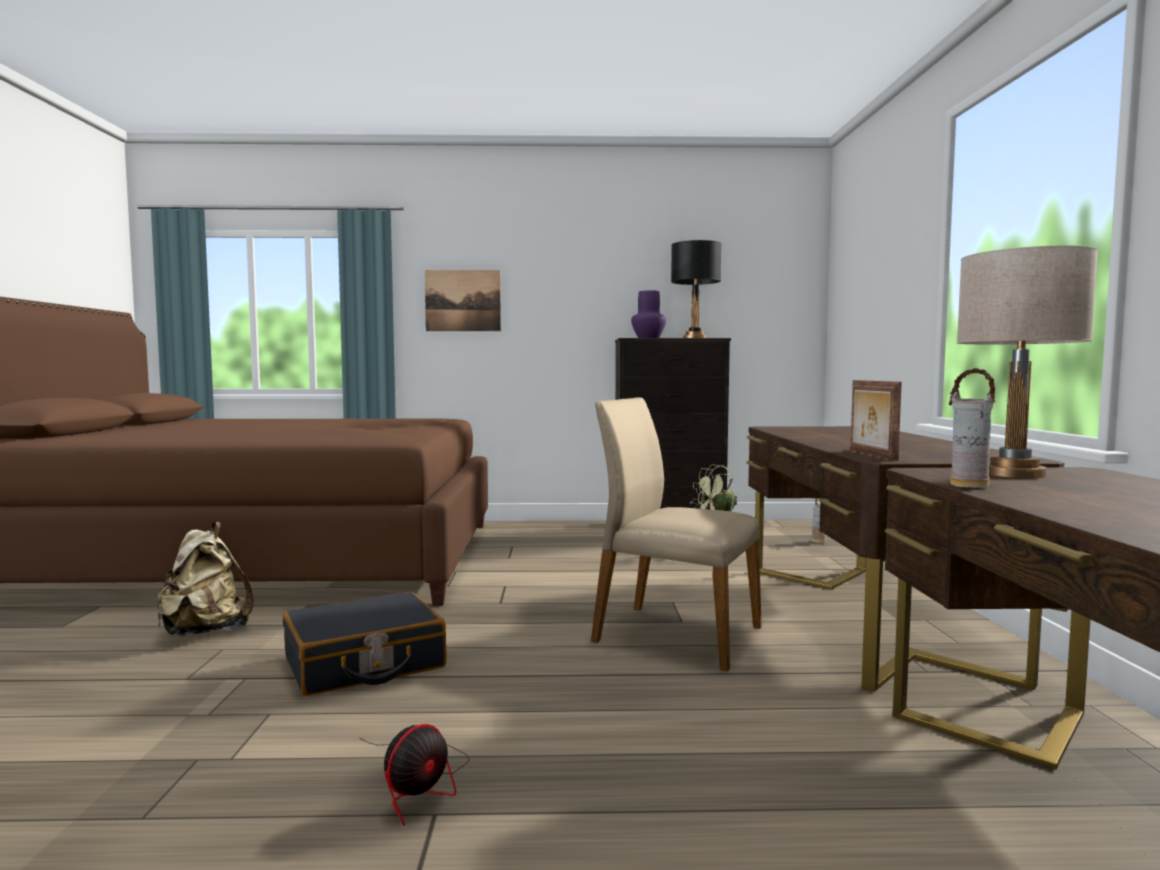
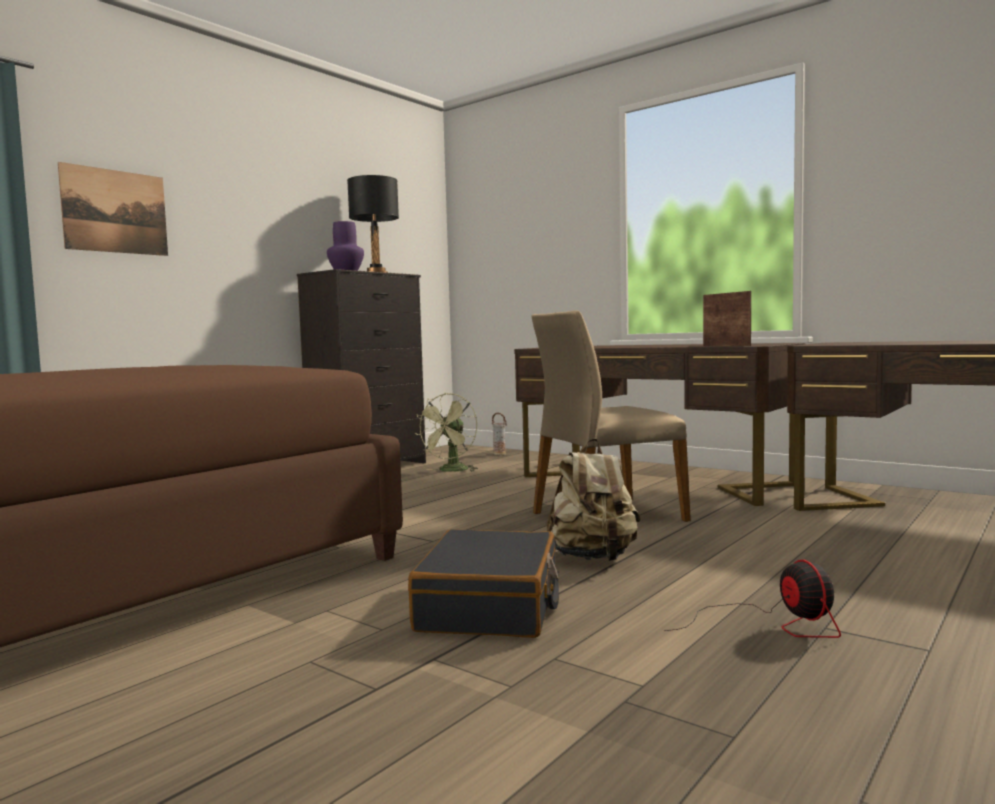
camera: 50 degrees left, 0 degrees up
beige backpack [157,522,254,636] -> beige backpack moved to [547,439,641,561]
picture frame [850,380,902,461] -> picture frame turned 150 degrees counterclockwise [703,291,751,346]
vase [949,368,996,488] -> none
beige table lamp [957,245,1098,478] -> none

